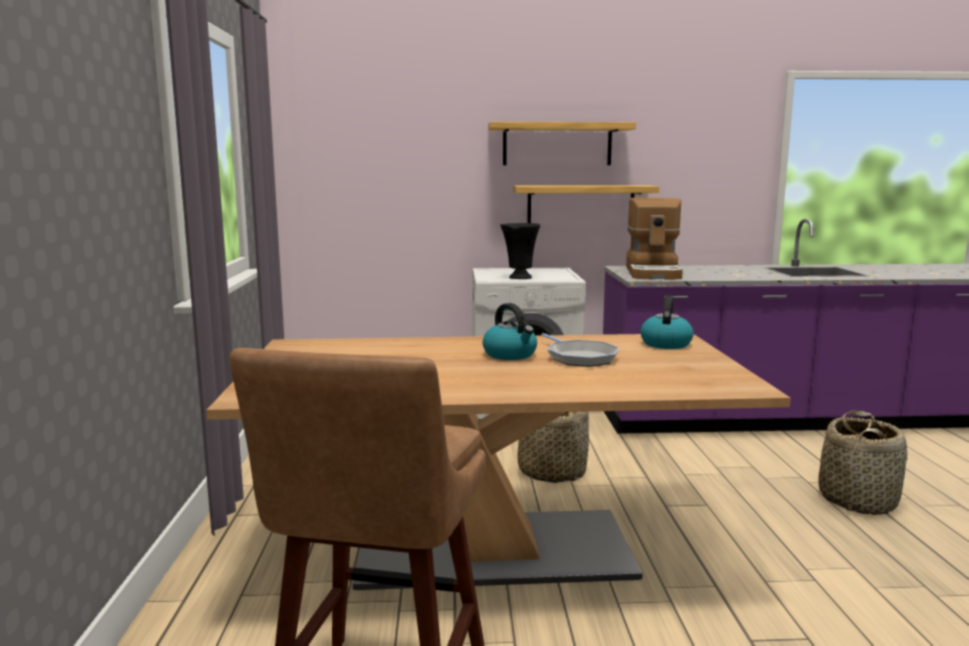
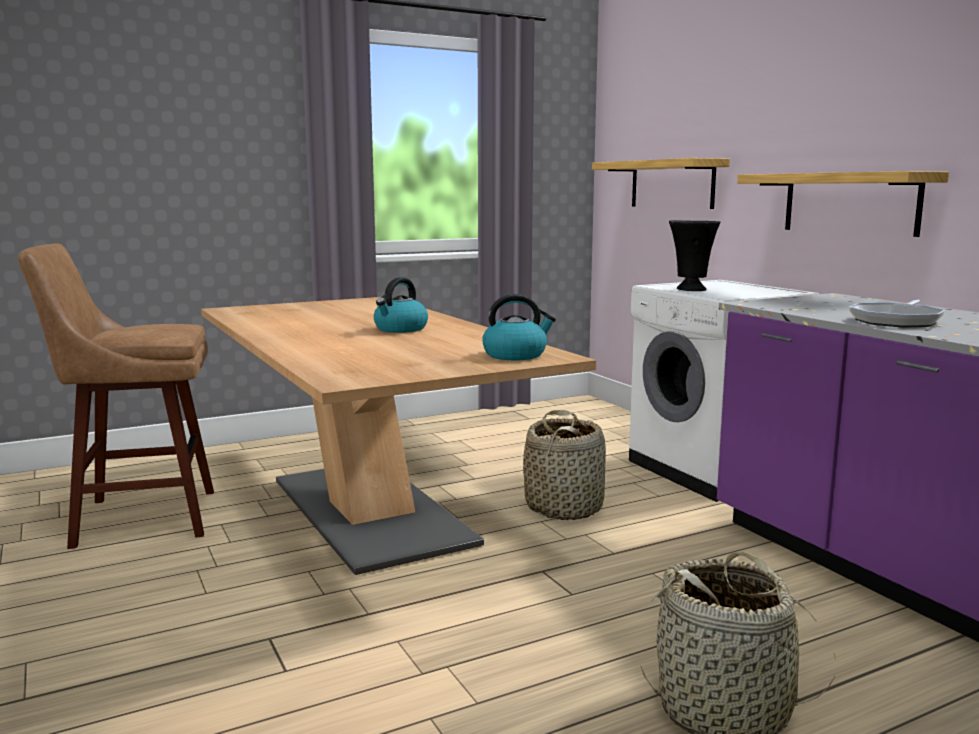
camera: 65 degrees right, 0 degrees up
shelf [488,122,636,165] -> shelf moved to [592,158,730,209]
frying pan [541,333,619,367] -> frying pan moved to [849,299,945,327]
coffee machine [626,198,683,280] -> none

